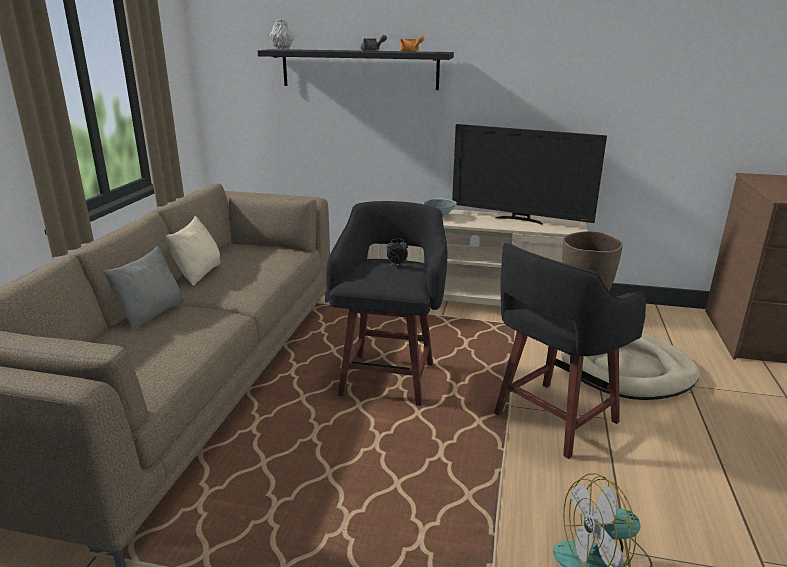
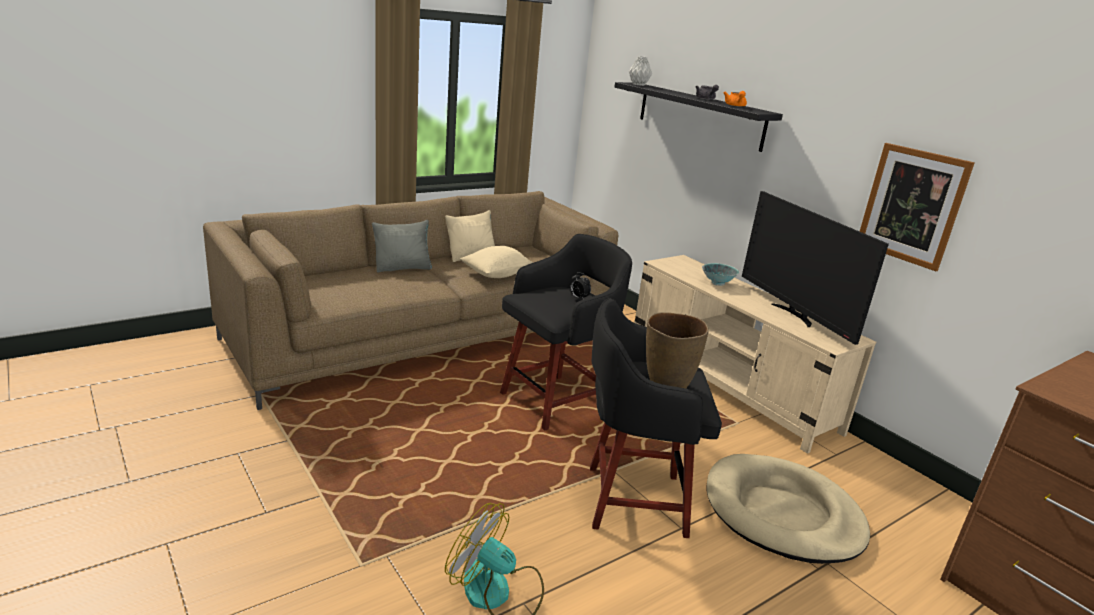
camera: 40 degrees right, 0 degrees up
none -> beige pillow [460,246,533,278]
none -> picture [860,143,975,271]

